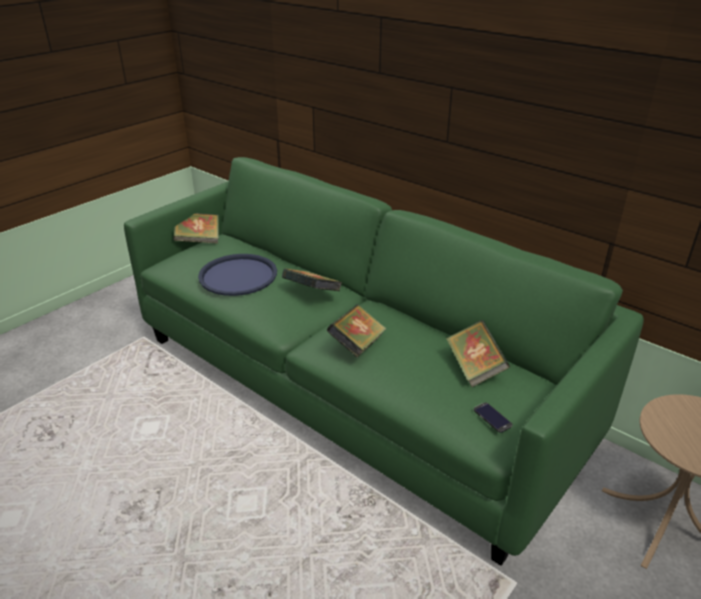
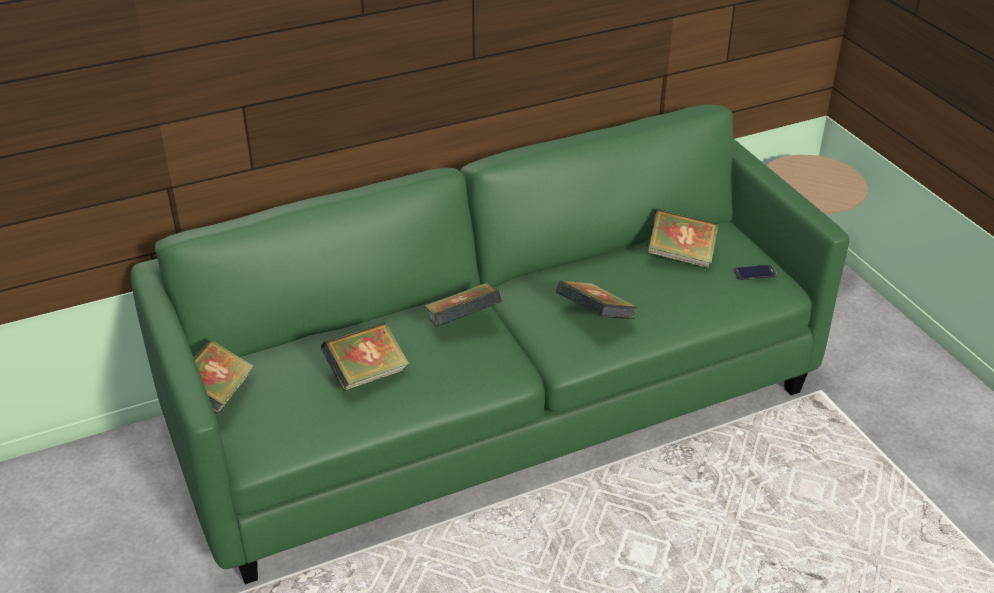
camera: 65 degrees left, 5 degrees up
blue tray [198,254,277,296] -> book [321,322,409,391]

